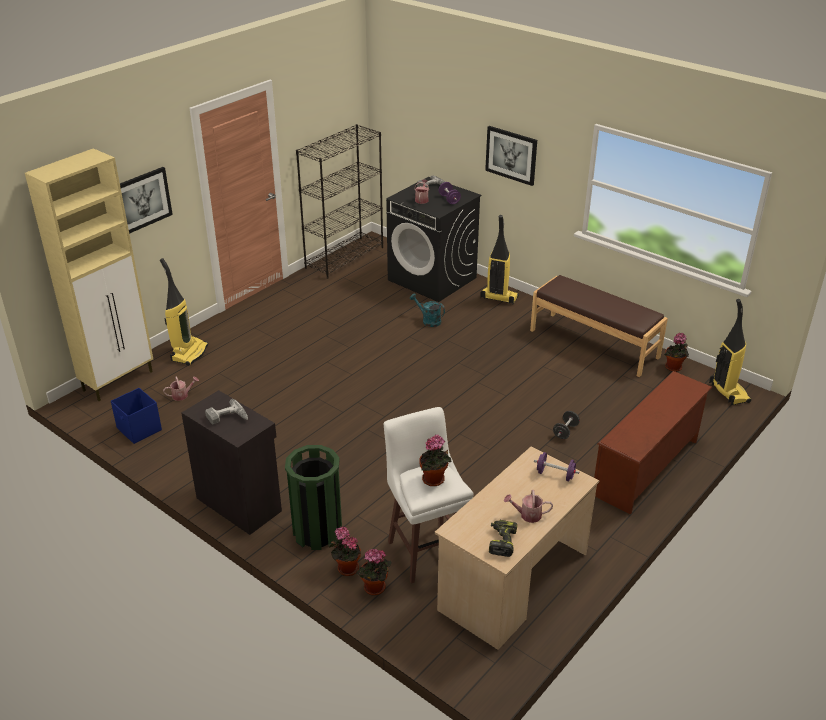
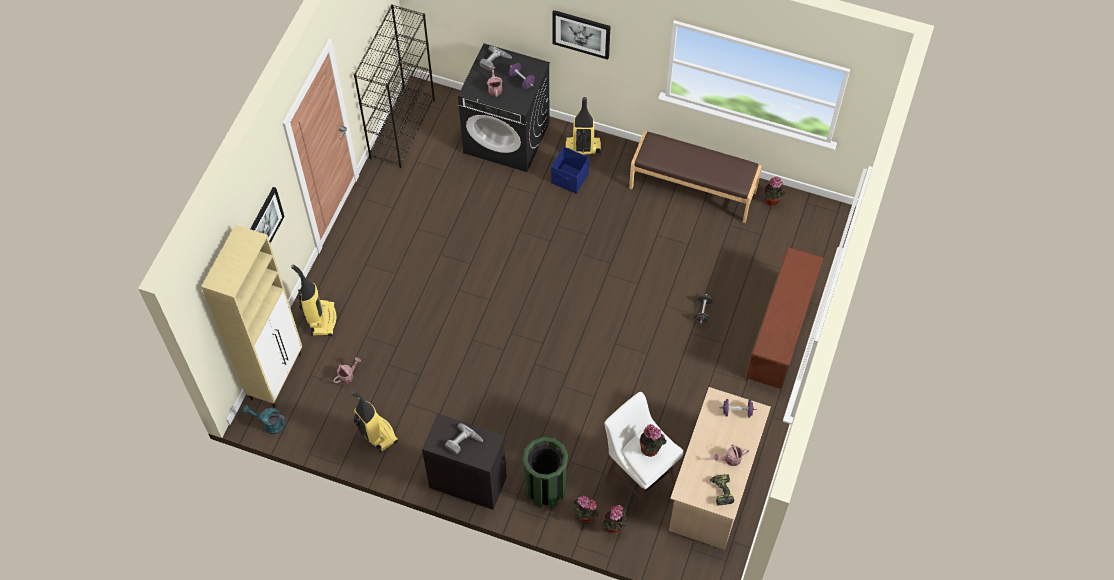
camera: 20 degrees left, 25 degrees up
blue storage box [111,388,162,444] -> blue storage box moved to [551,147,589,194]
turquoise watering can [410,293,445,327] -> turquoise watering can moved to [243,405,287,434]
vacuum cleaner [709,299,751,405] -> vacuum cleaner moved to [351,392,398,453]

